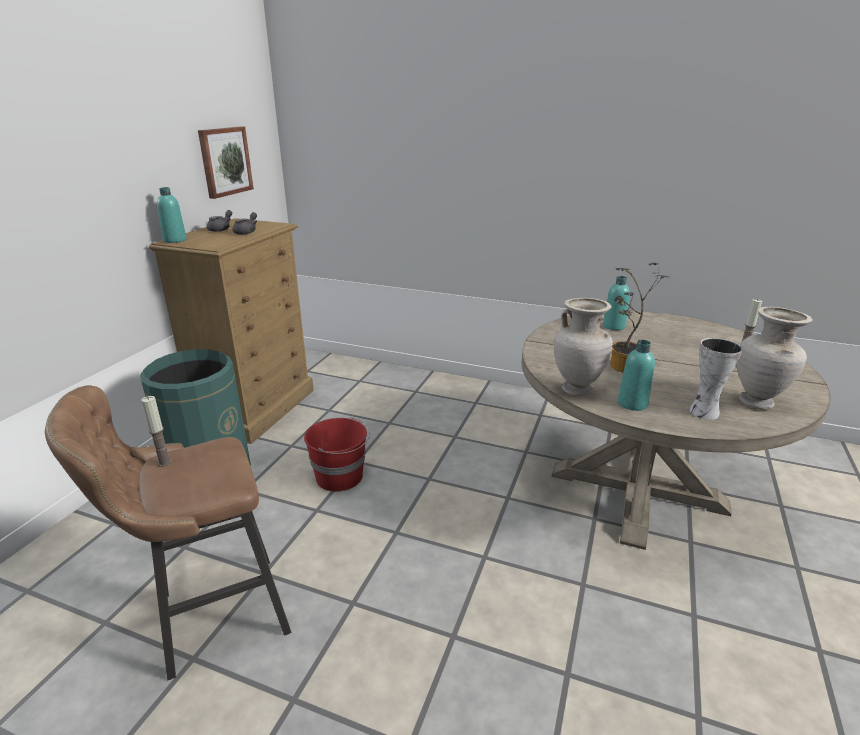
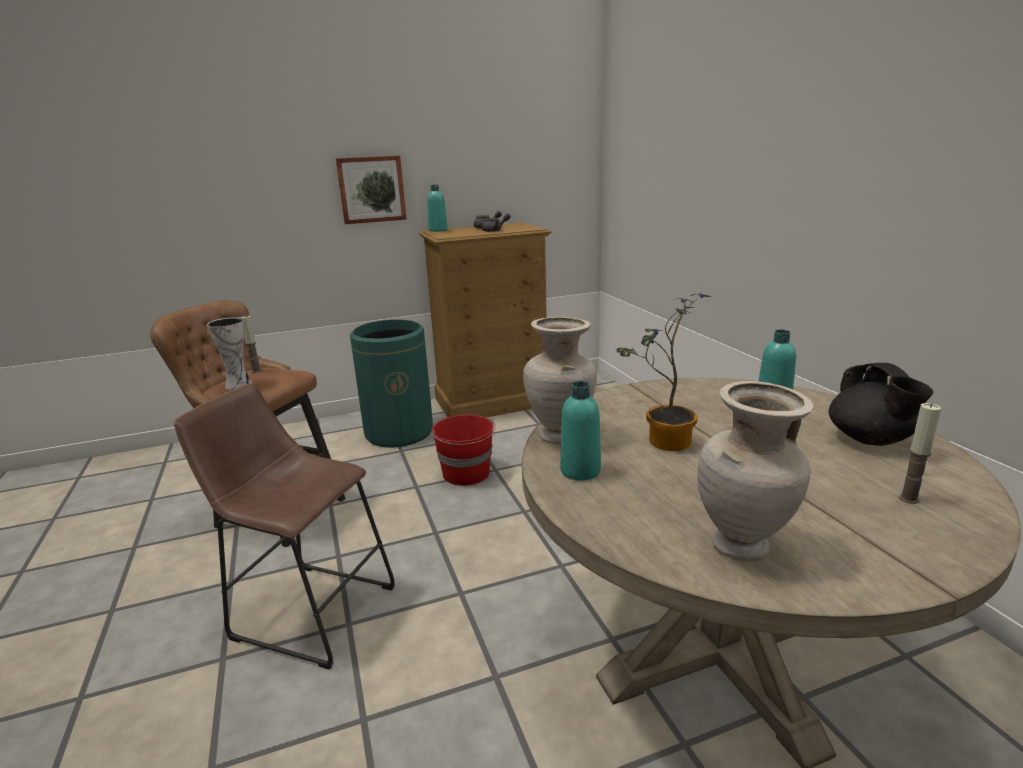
camera: 50 degrees right, 5 degrees down
picture [198,126,254,199] -> picture moved to [336,156,407,224]
vase [689,338,743,420] -> vase moved to [207,317,252,390]
none -> brown stool [174,383,395,670]
none -> black teapot [829,363,933,446]

